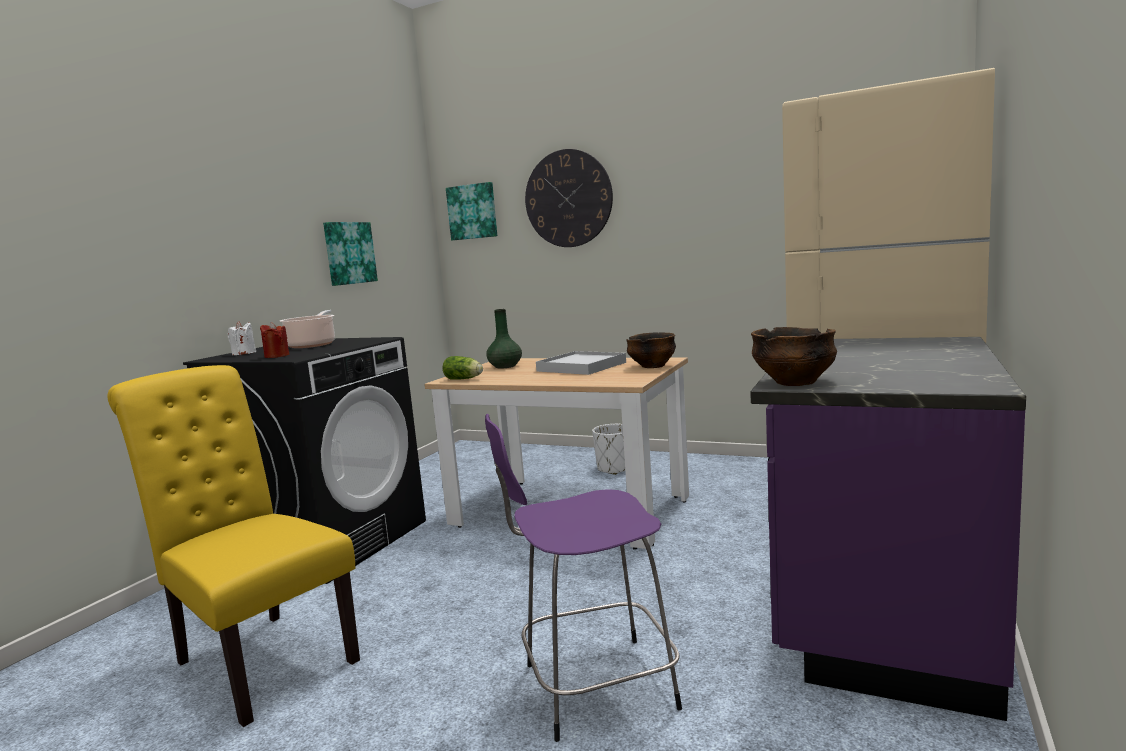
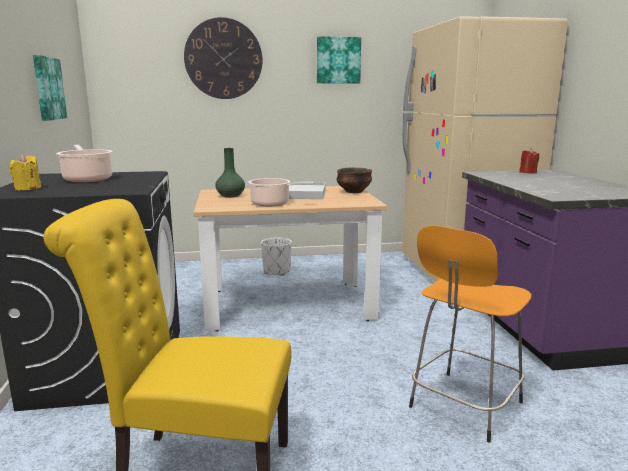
camera: 35 degrees left, 5 degrees up
white candle [228,322,256,355] -> yellow candle [10,154,41,191]
red candle [260,322,289,358] -> red candle moved to [519,148,539,174]
lettuce [443,356,483,380] -> none
picture [446,182,497,240] -> picture moved to [317,36,361,84]
purple stool [485,414,682,742] -> orange stool [409,226,532,443]
bowl [751,327,837,386] -> none
none -> cooking pot [248,178,315,207]

